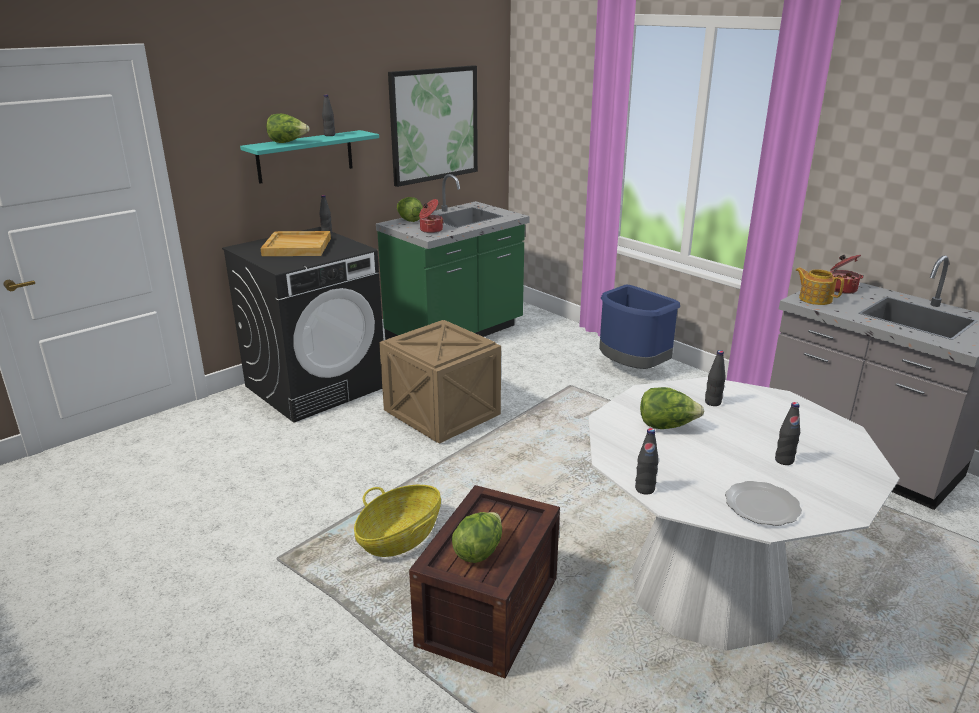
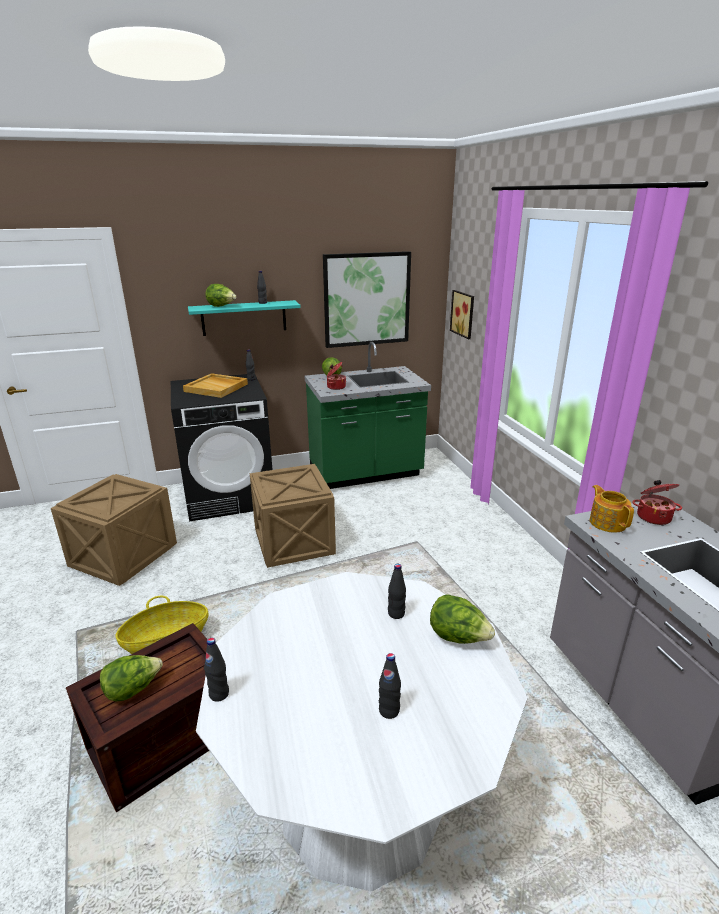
camera: 25 degrees right, 0 degrees up
blue trash can [599,285,680,369] -> none
lettuce [640,387,704,429] -> lettuce moved to [430,594,495,644]
plate [725,481,802,526] -> none
none -> crate [51,474,177,586]
none -> picture [450,290,474,339]

